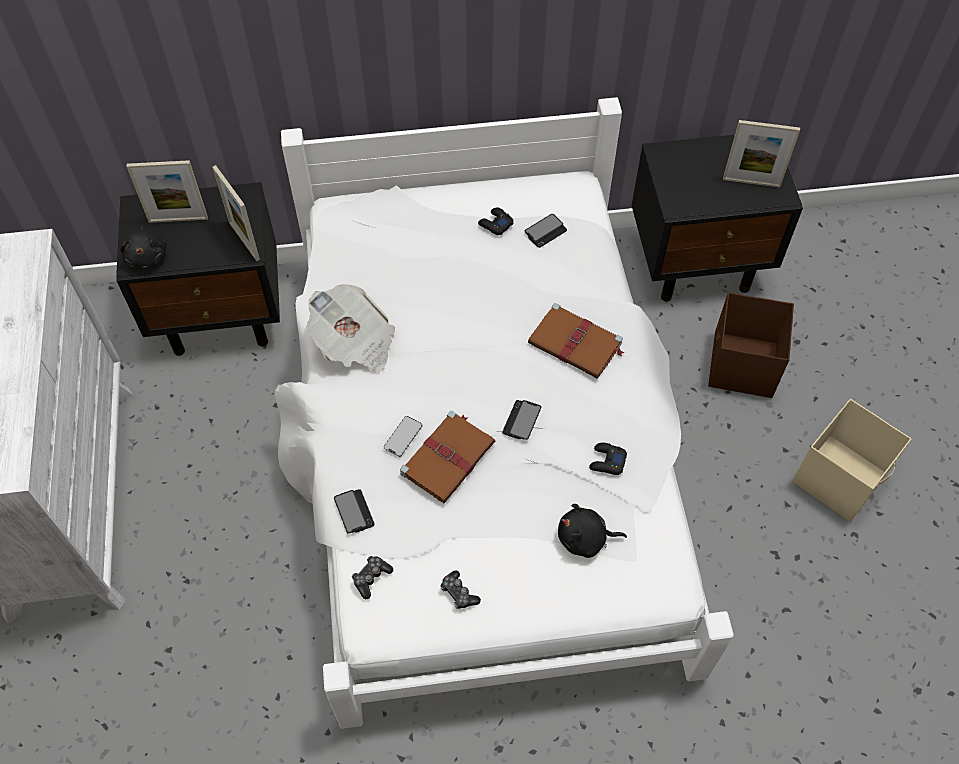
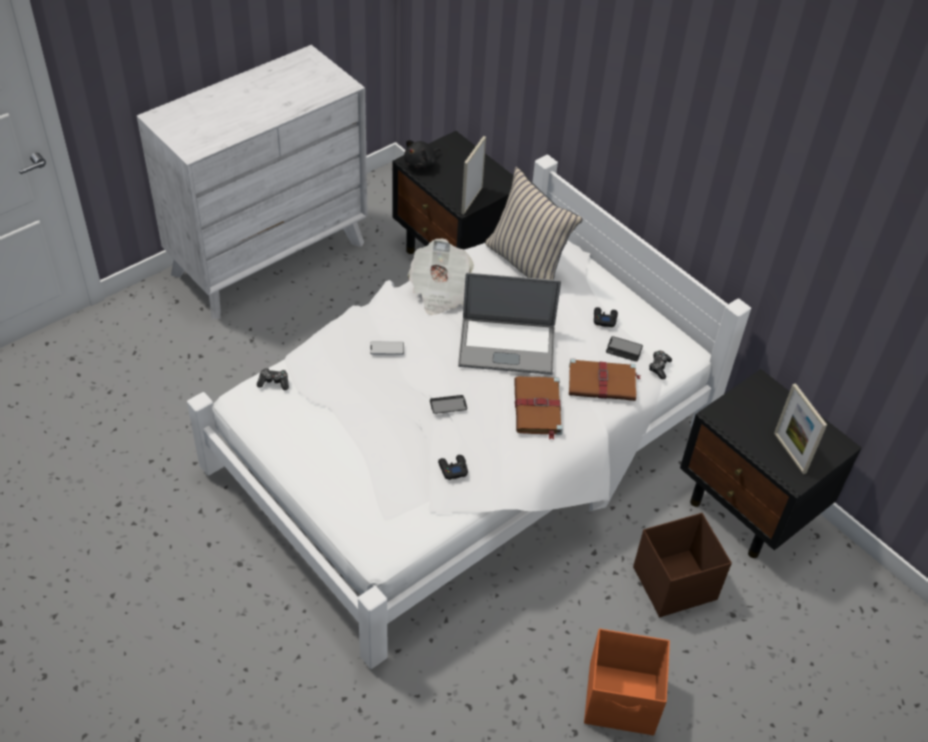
camera: 55 degrees right, 10 degrees down
picture frame [126,160,208,223] -> none
phone [334,489,375,533] -> none
brown book [400,411,496,503] -> brown book moved to [569,358,641,401]
game controller [440,570,481,609] -> game controller moved to [649,351,672,379]
black plush toy [558,504,627,558] -> none
beige storage box [792,399,912,522] -> orange storage box [584,628,670,735]
none -> laptop [458,273,561,375]
none -> beige pillow [485,167,583,280]

